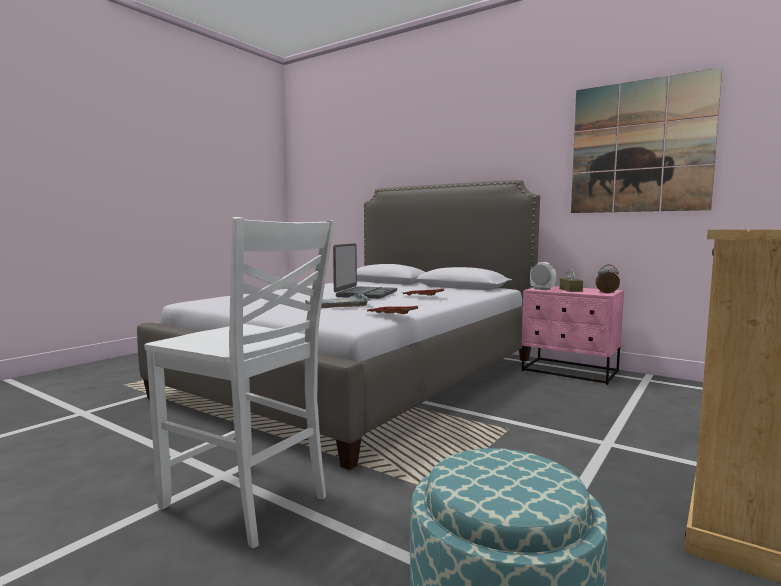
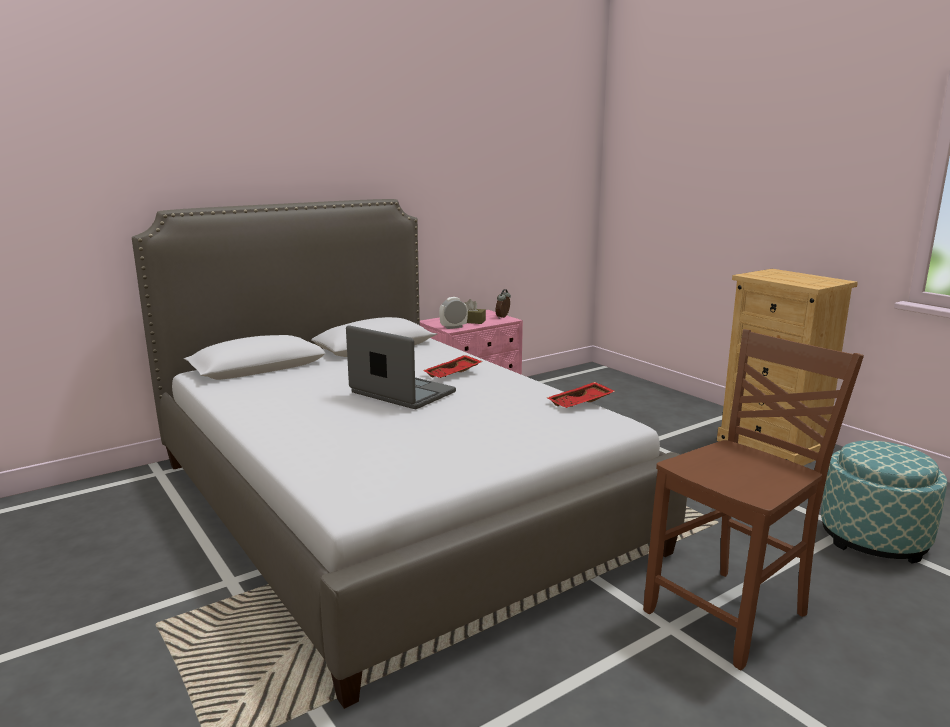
camera: 70 degrees left, 10 degrees up
white chair [144,217,335,549] -> brown chair [643,329,864,670]
grey tray [304,294,371,309] -> none
picture [571,68,722,213] -> none

